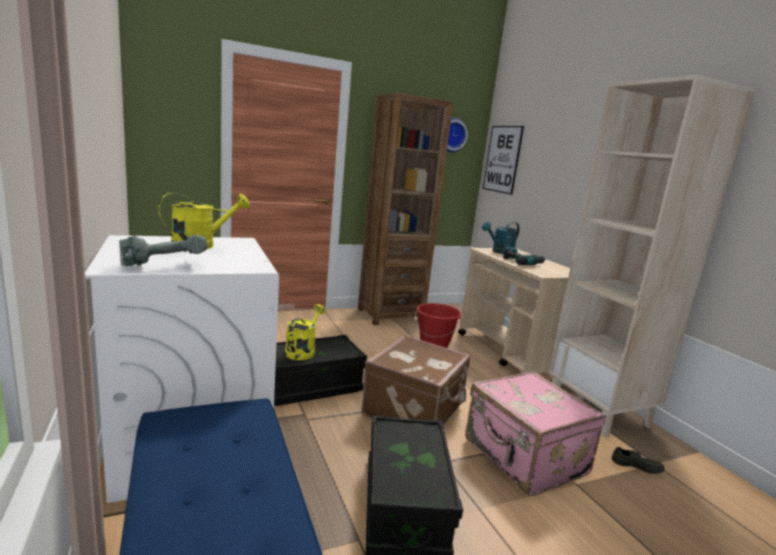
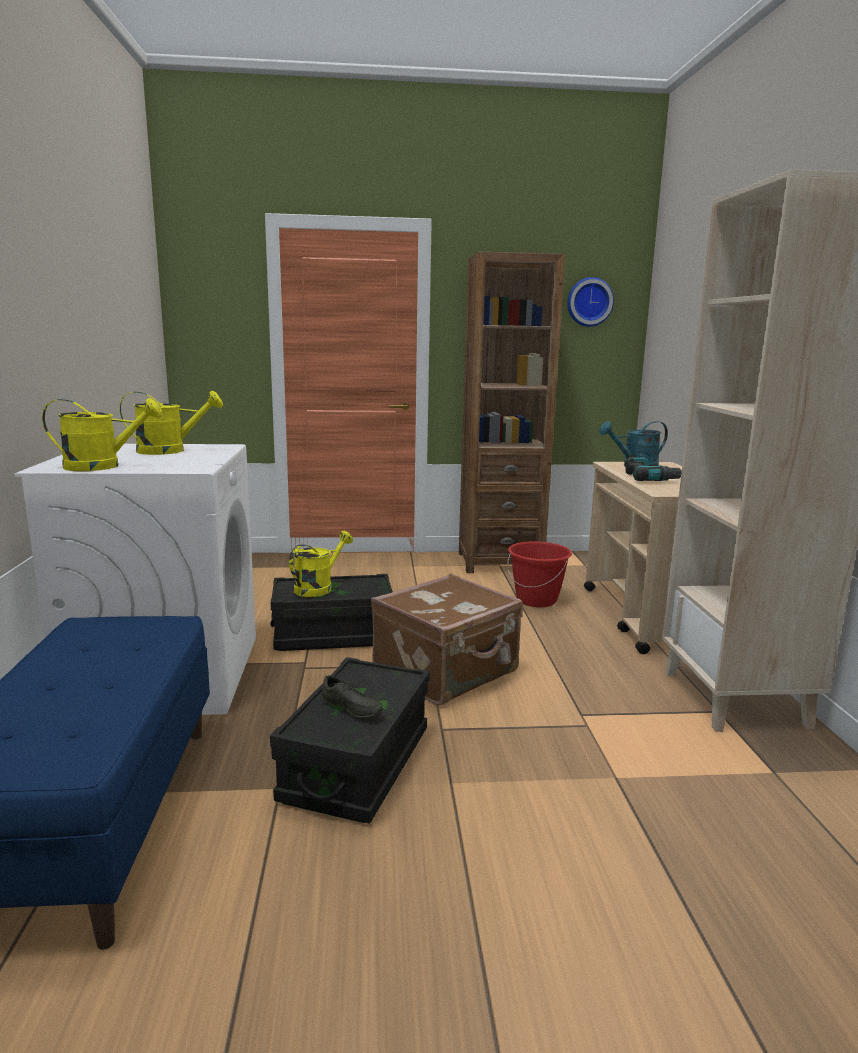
camera: 20 degrees right, 0 degrees up
power drill [119,234,208,266] -> yellow watering can [42,398,162,471]
pink suitcase [465,371,606,496] -> none
picture [483,126,524,195] -> none
grey shoe [612,447,665,474] -> grey shoe moved to [322,675,383,718]

